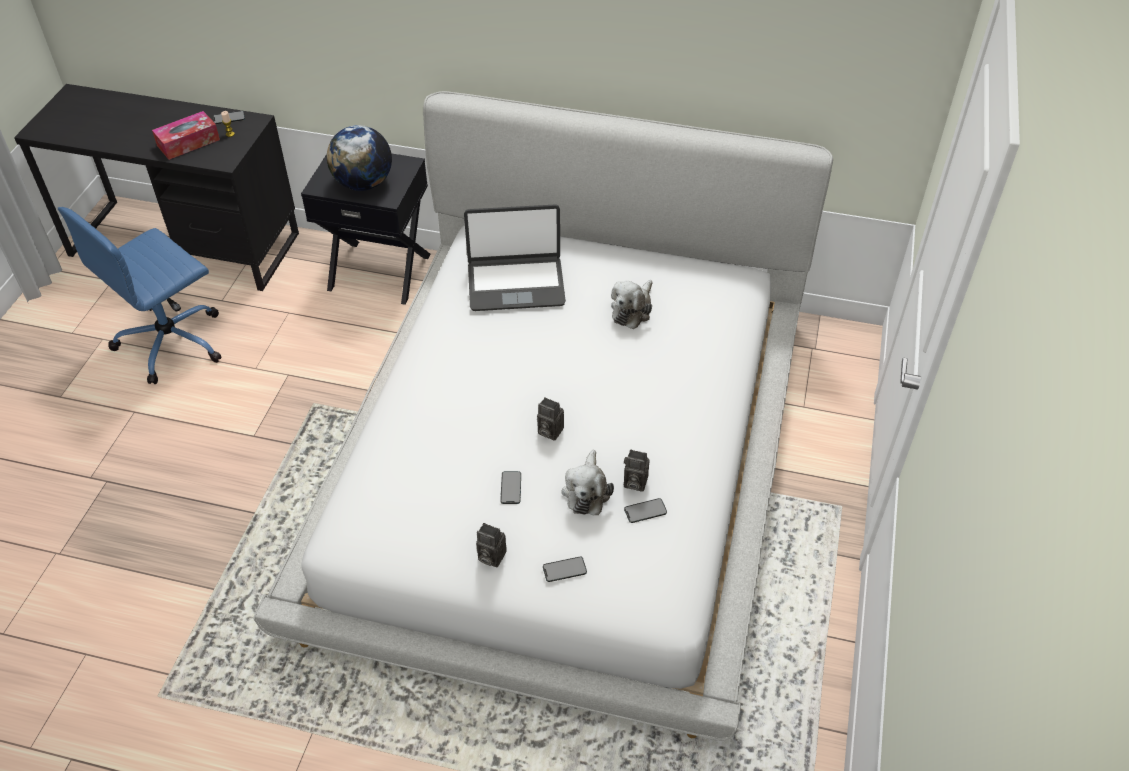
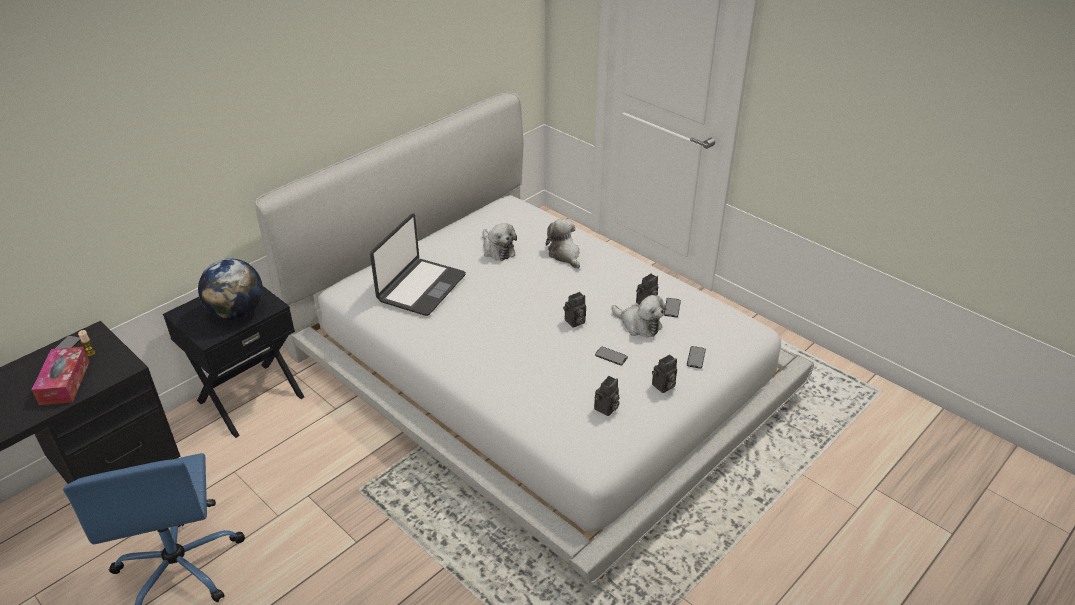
camera: 60 degrees left, 10 degrees down
none -> plush toy [546,219,580,269]
none -> camera [594,376,620,416]

